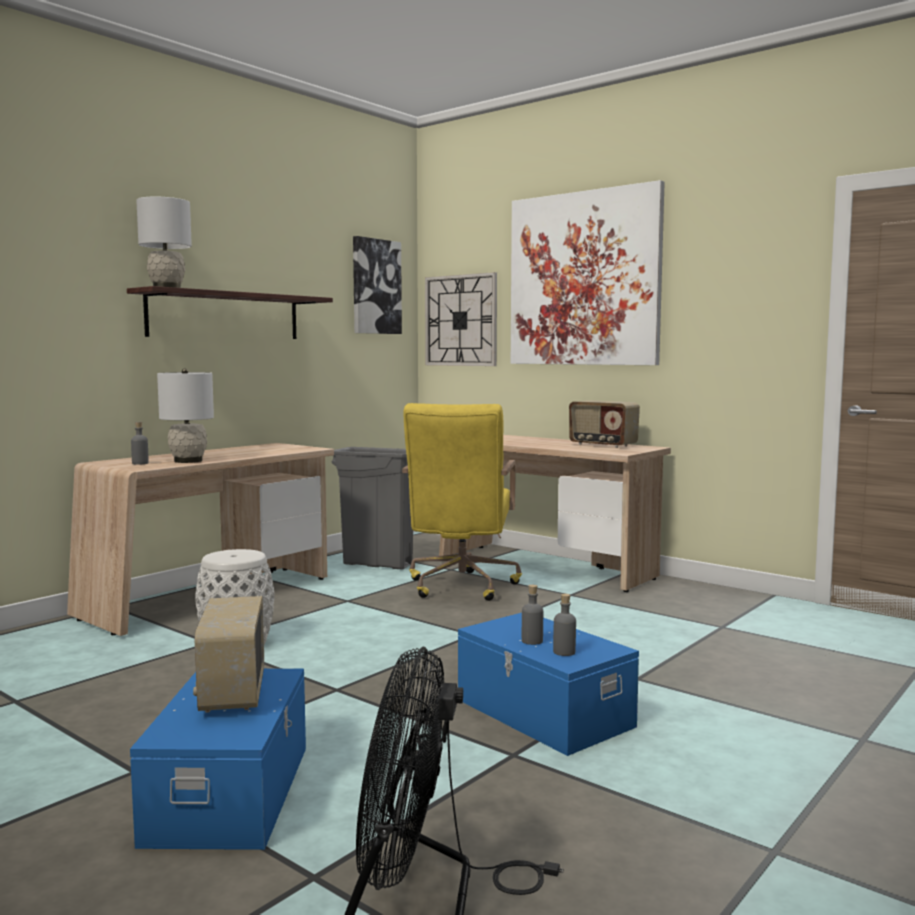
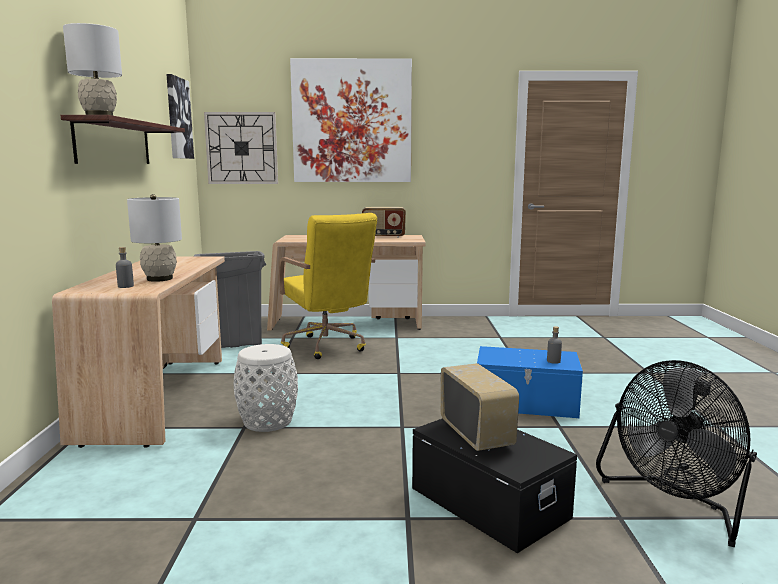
camera: 40 degrees left, 5 degrees up
blue storage box [130,668,306,850] -> black storage box [412,418,577,553]
radio [193,596,264,713] -> radio turned 150 degrees counterclockwise [441,363,519,451]
grey bottle [522,585,543,645] -> none

